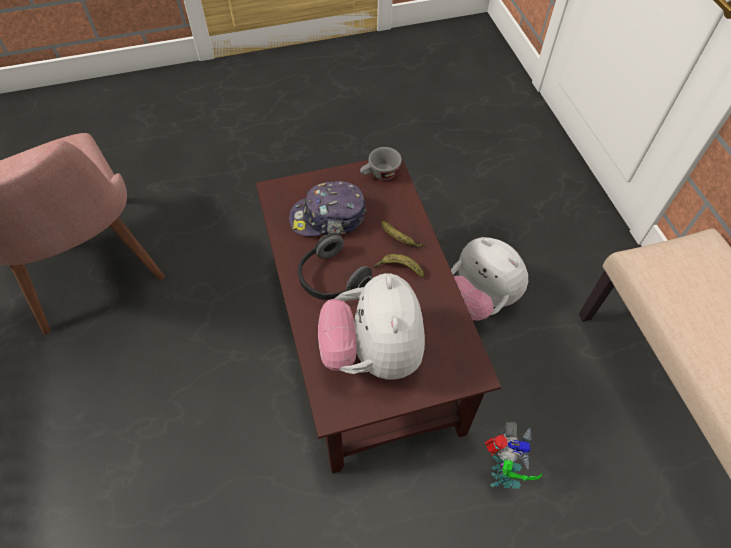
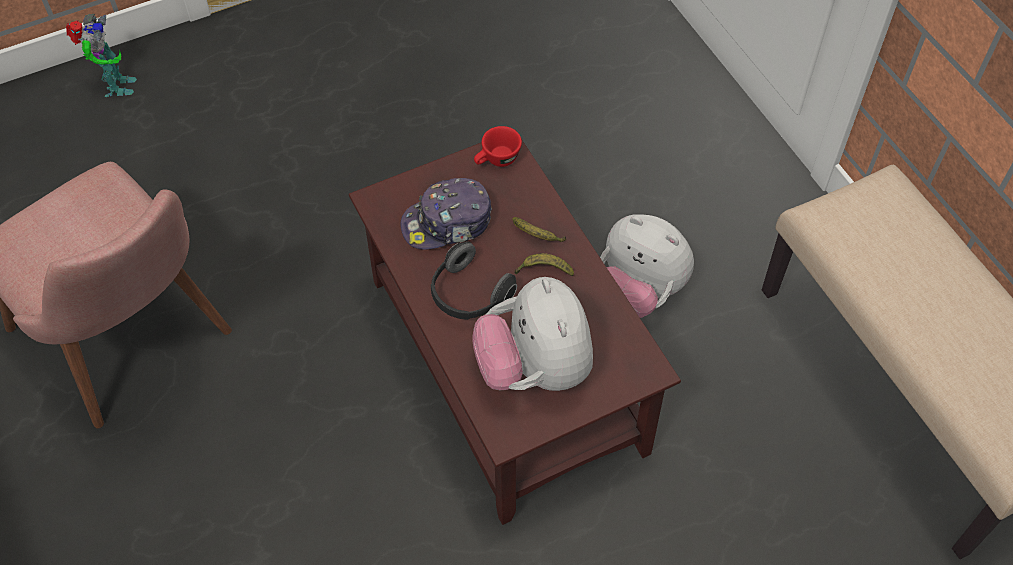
camera: 10 degrees left, 0 degrees up
grey cup [360,147,402,180] -> red cup [474,126,522,167]
toy robot [485,422,542,489] -> toy robot moved to [66,14,137,97]

